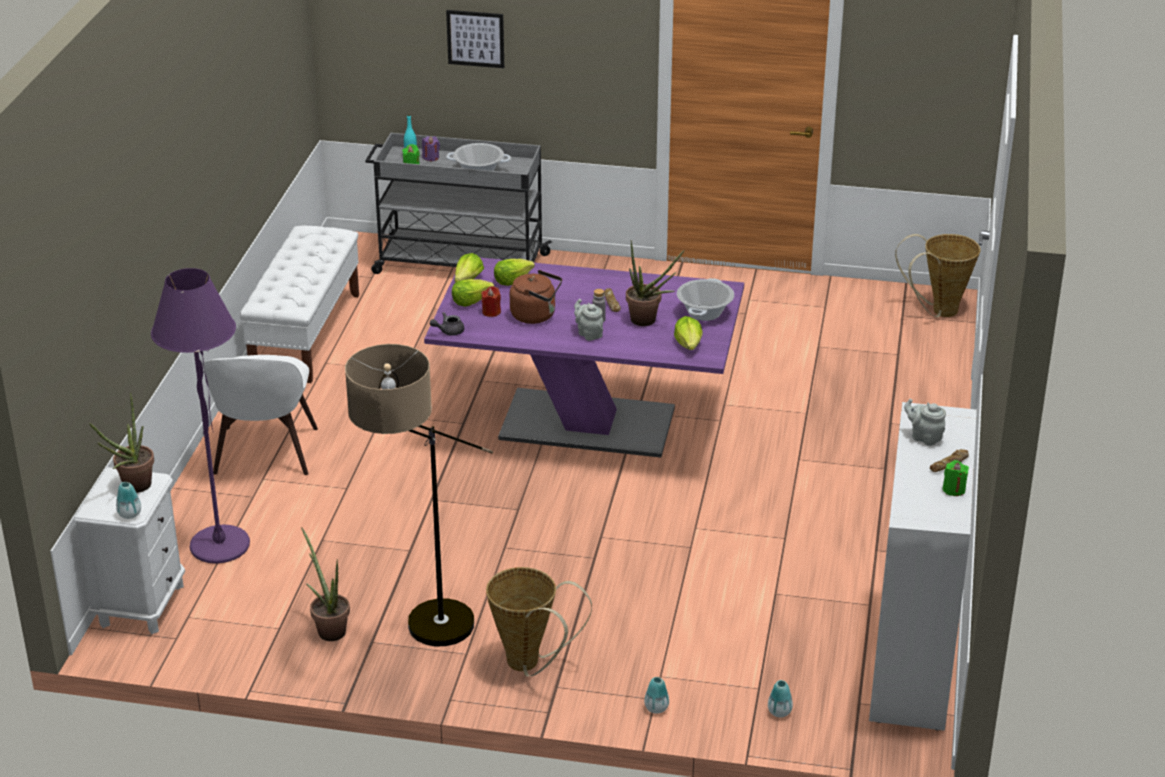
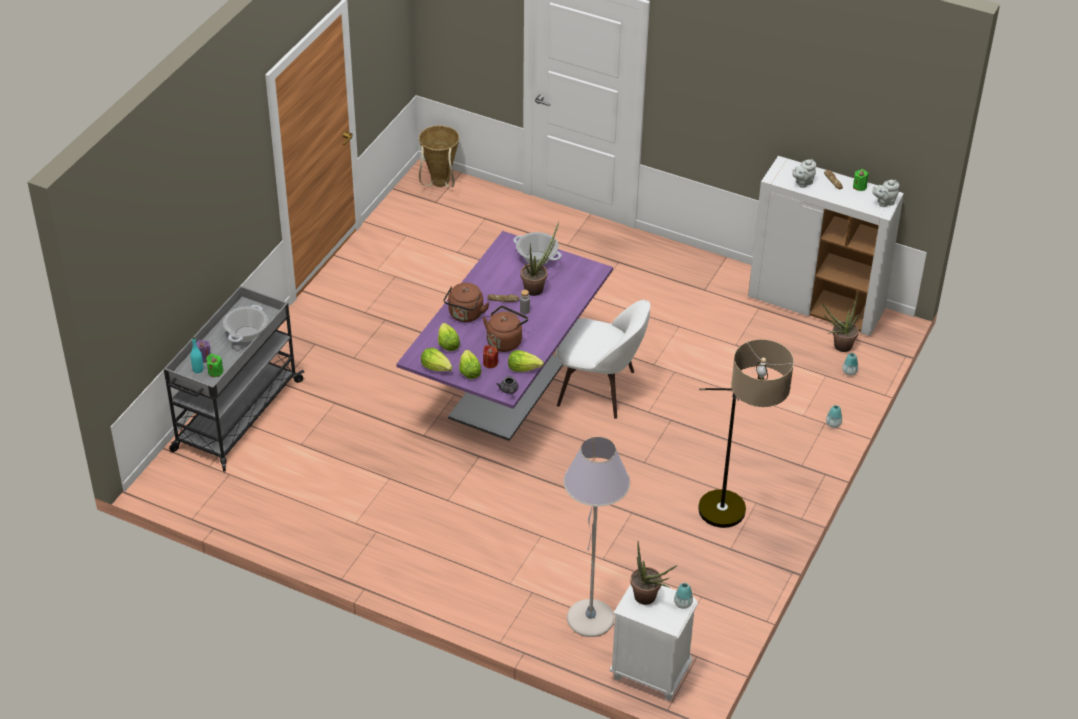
camera: 75 degrees left, 10 degrees up
purple floor lamp [151,268,250,563] -> grey floor lamp [563,437,630,637]
white chair [203,355,318,475] -> white chair moved to [556,300,651,419]
white bench [239,226,359,383] -> none
potted plant [302,528,350,641] -> potted plant moved to [822,293,859,352]
picture [446,10,504,68] -> none
basket [486,567,592,676] -> none
grey teapot [574,299,603,341] -> grey teapot moved to [872,180,899,207]
lettuce [674,316,703,350] -> lettuce moved to [508,350,544,372]
none -> brown kettle [443,283,489,322]

